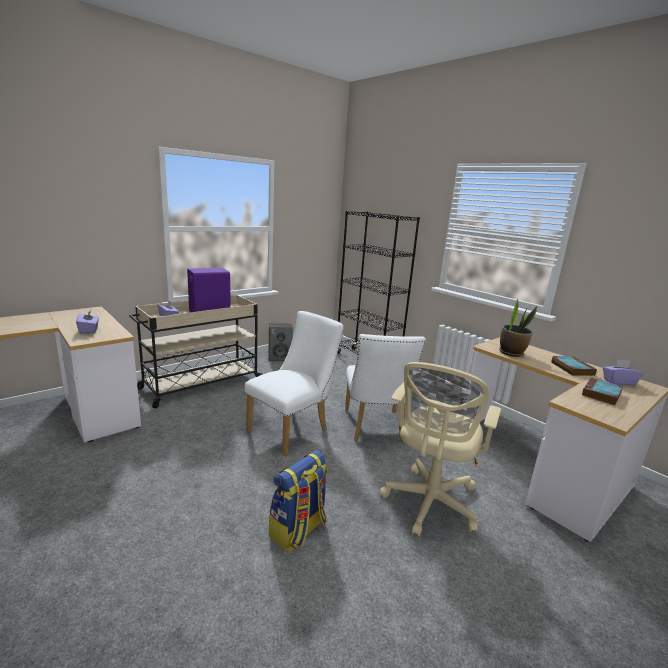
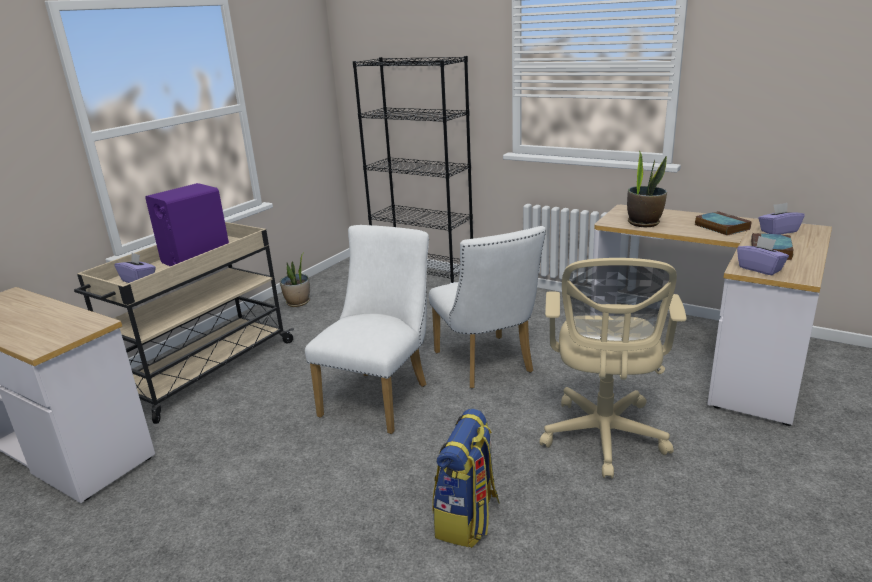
camera: 15 degrees left, 5 degrees up
purple tissue box [76,310,99,334] -> purple tissue box moved to [737,236,789,275]
speaker [268,323,293,361] -> potted plant [280,252,310,307]

